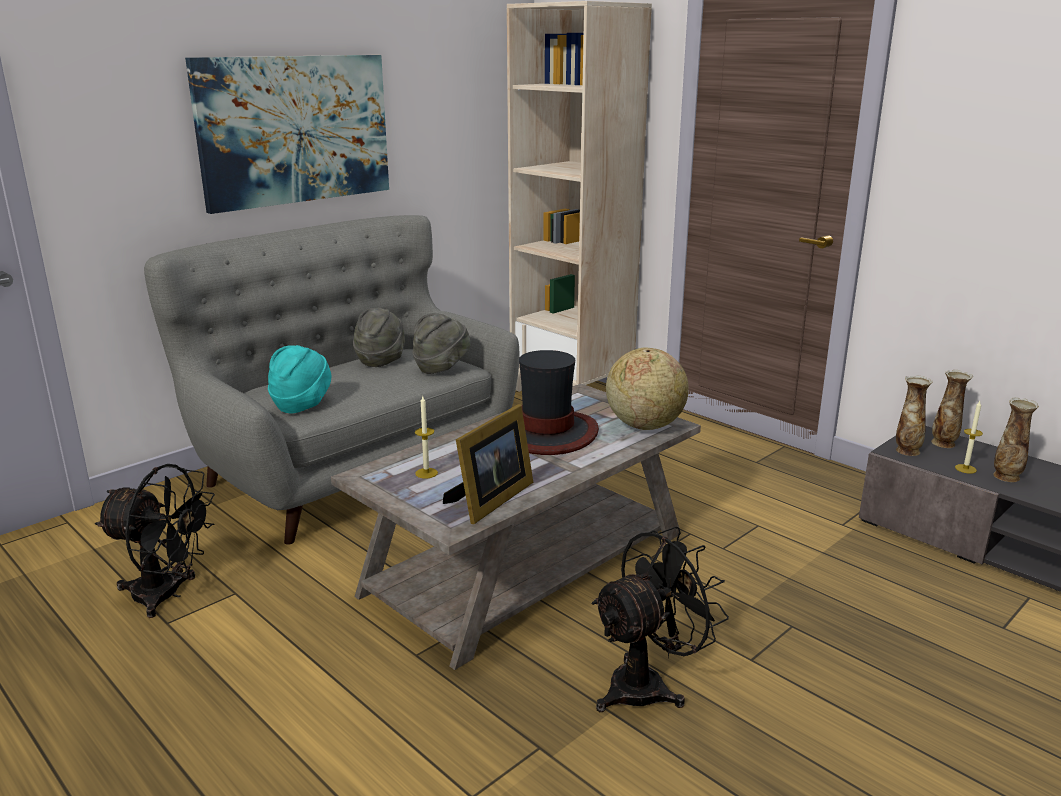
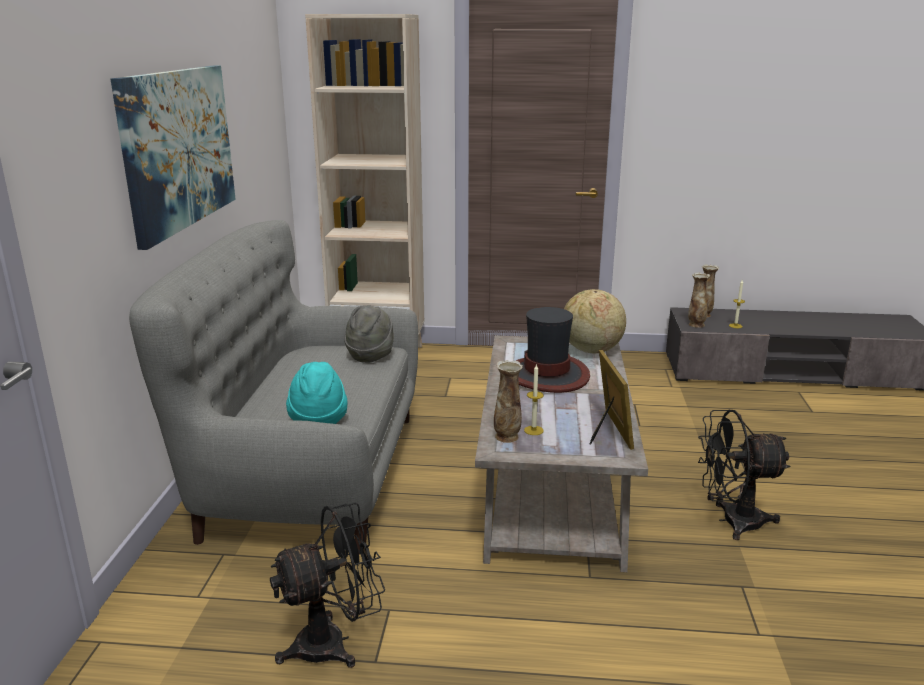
camera: 40 degrees left, 0 degrees up
grey hat [353,307,405,367] -> none
black fan [592,526,729,712] -> black fan turned 105 degrees counterclockwise [698,410,791,540]
vase [993,397,1039,482] -> vase moved to [494,360,523,443]

